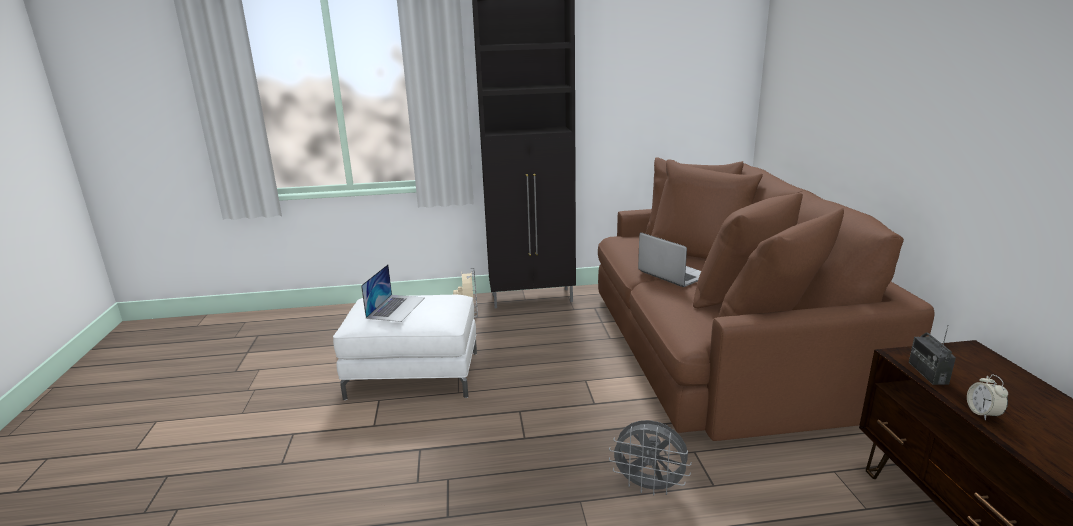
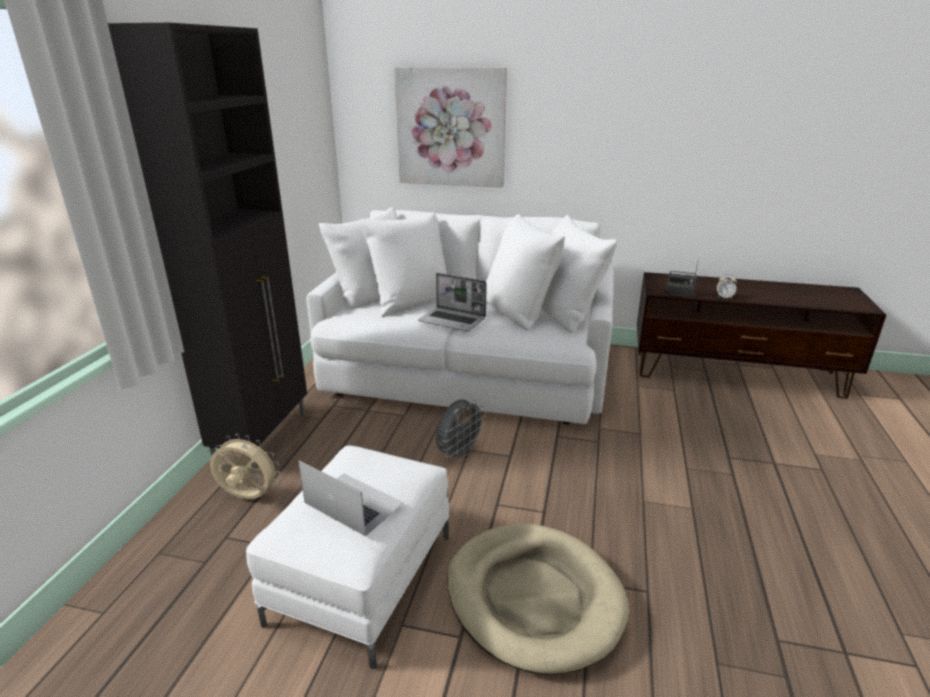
camera: 70 degrees left, 5 degrees up
brown sofa [598,158,935,441] -> white sofa [306,207,617,424]
grey fan [609,420,692,496] -> grey fan moved to [436,399,486,462]
laptop [638,232,701,287] -> laptop turned 135 degrees counterclockwise [418,273,487,332]
none -> picture [394,67,507,187]
none -> beige dog bed [447,524,629,675]

